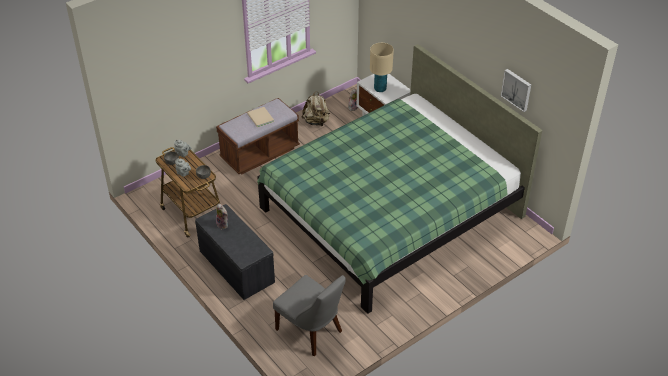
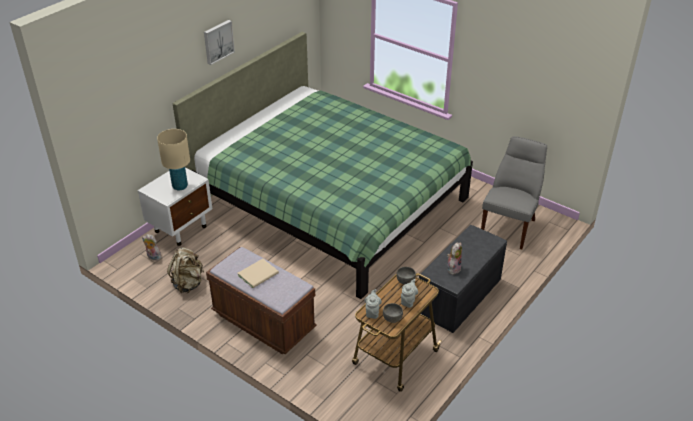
camera: 105 degrees left, 5 degrees down
picture [501,69,531,112] -> picture moved to [204,20,235,65]

